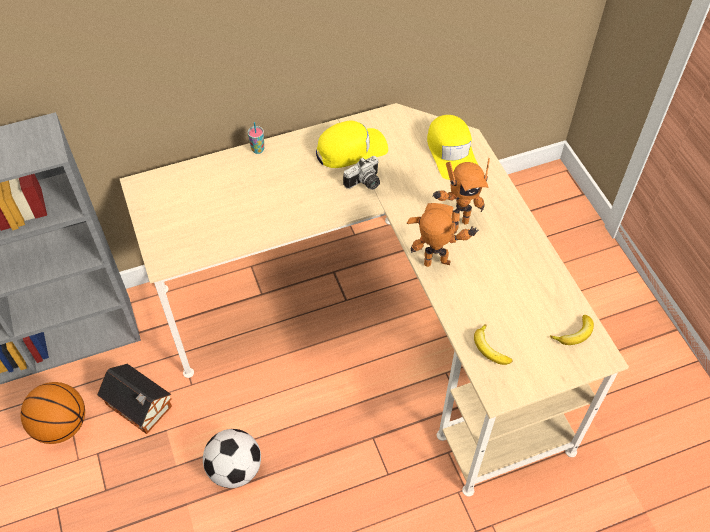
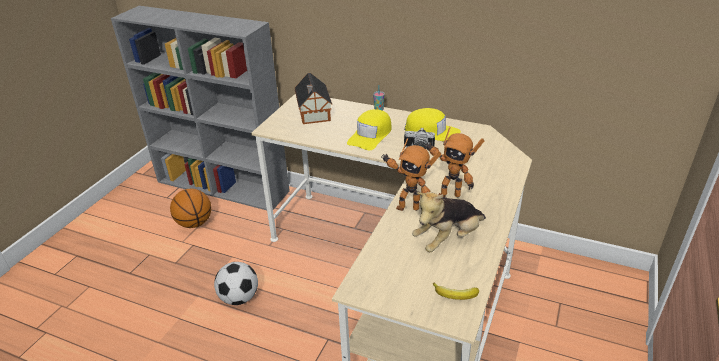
camera: 45 degrees right, 20 degrees down
toy house [97,364,172,434] -> toy house moved to [294,73,332,124]
toy robot [407,203,479,267] -> toy robot turned 150 degrees clockwise [381,138,441,211]
yellow cap [427,115,478,180] -> yellow cap moved to [347,109,392,150]
banana [474,324,512,365] -> none
none -> plush toy [412,192,486,252]

